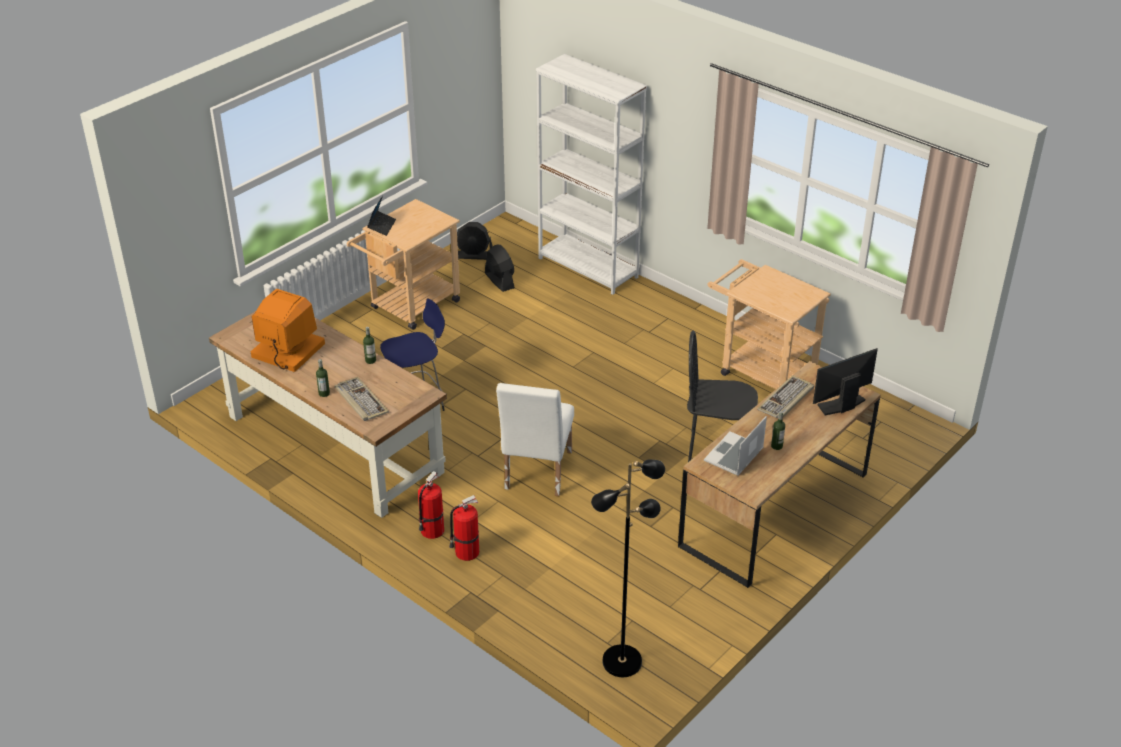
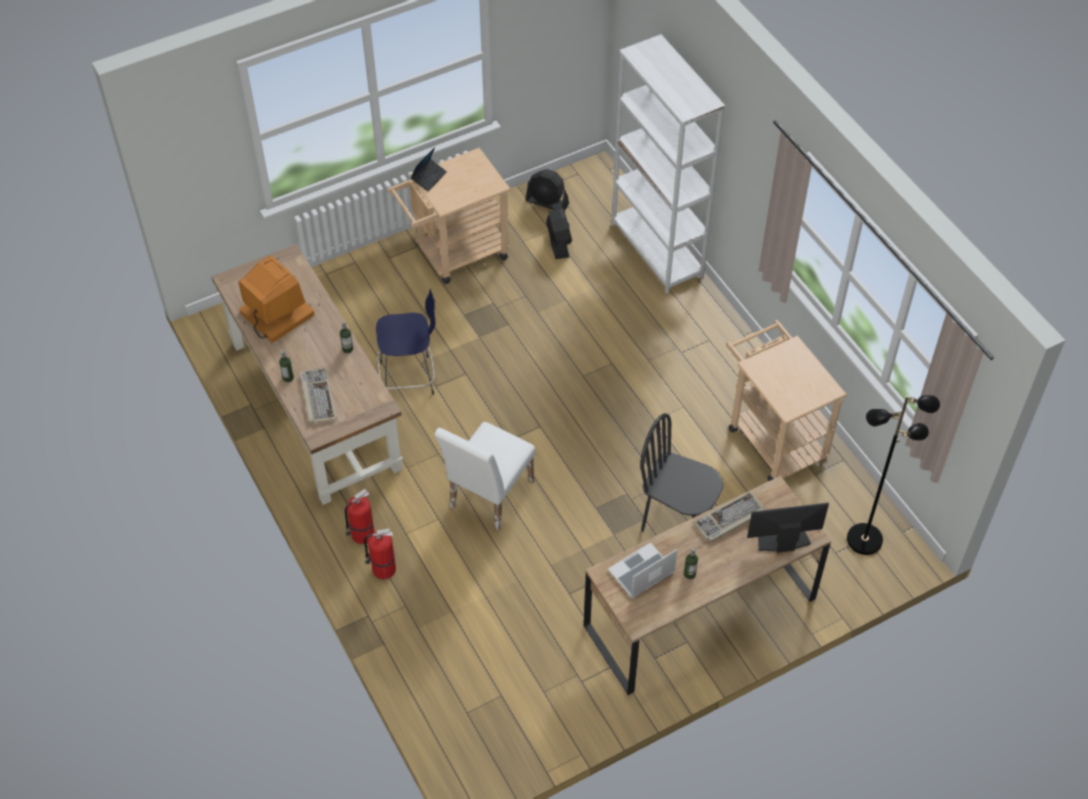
camera: 20 degrees right, 15 degrees up
black floor lamp [591,459,665,677] -> black floor lamp moved to [847,395,940,555]

